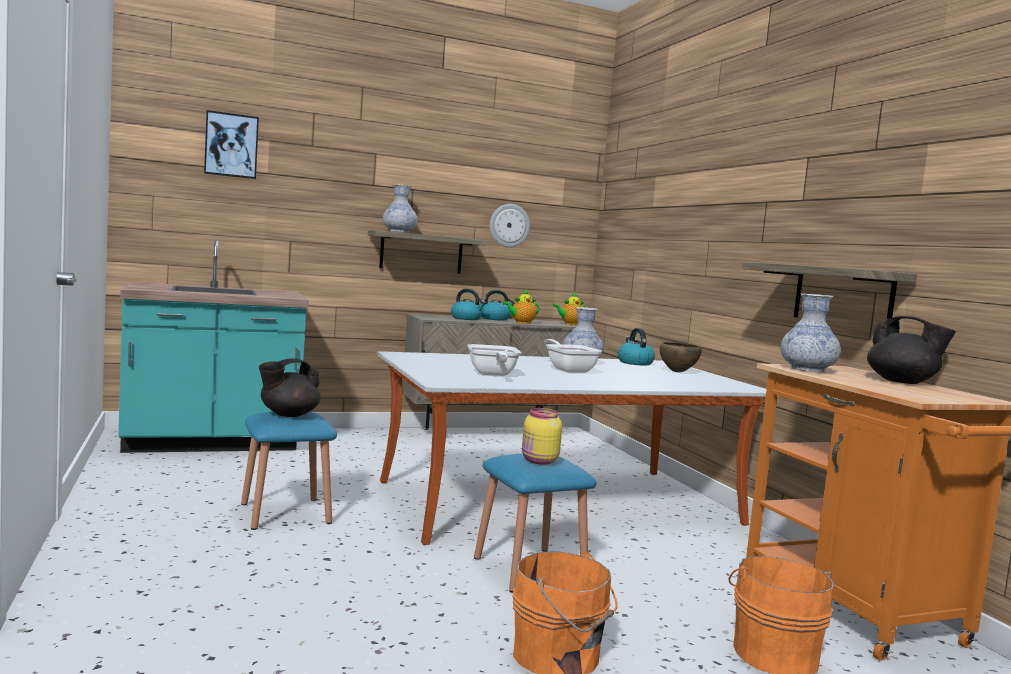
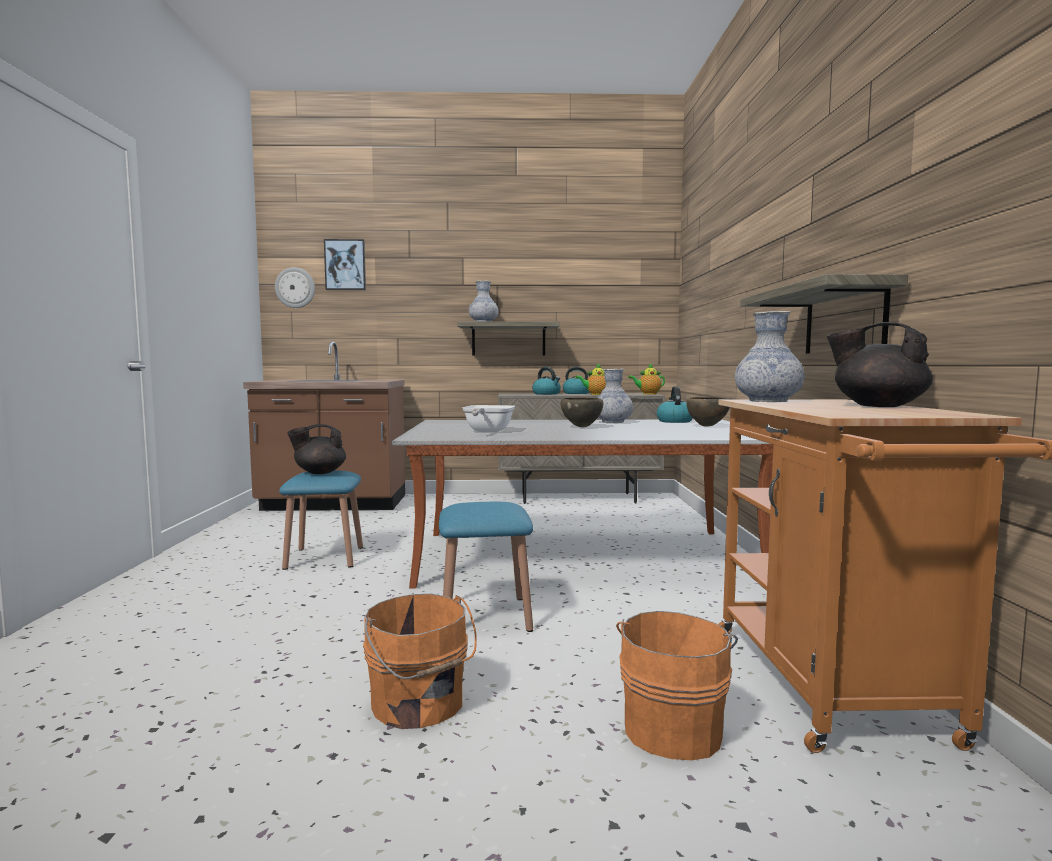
camera: 20 degrees right, 0 degrees up
turquoise counter [118,240,309,453] -> brown counter [243,341,405,511]
wall clock [490,204,530,248] -> wall clock moved to [275,267,315,308]
yellow jar [522,408,562,465] -> none
frying pan [544,339,602,373] -> brown bowl [561,397,604,427]
black teapot [867,316,956,384] -> black teapot turned 150 degrees clockwise [827,322,933,407]

